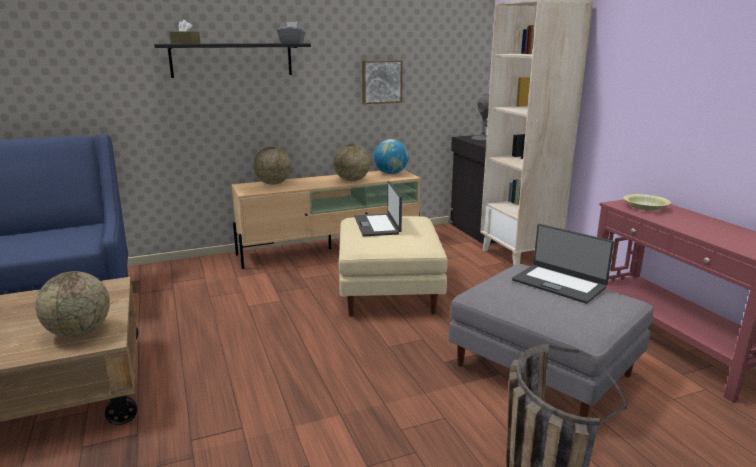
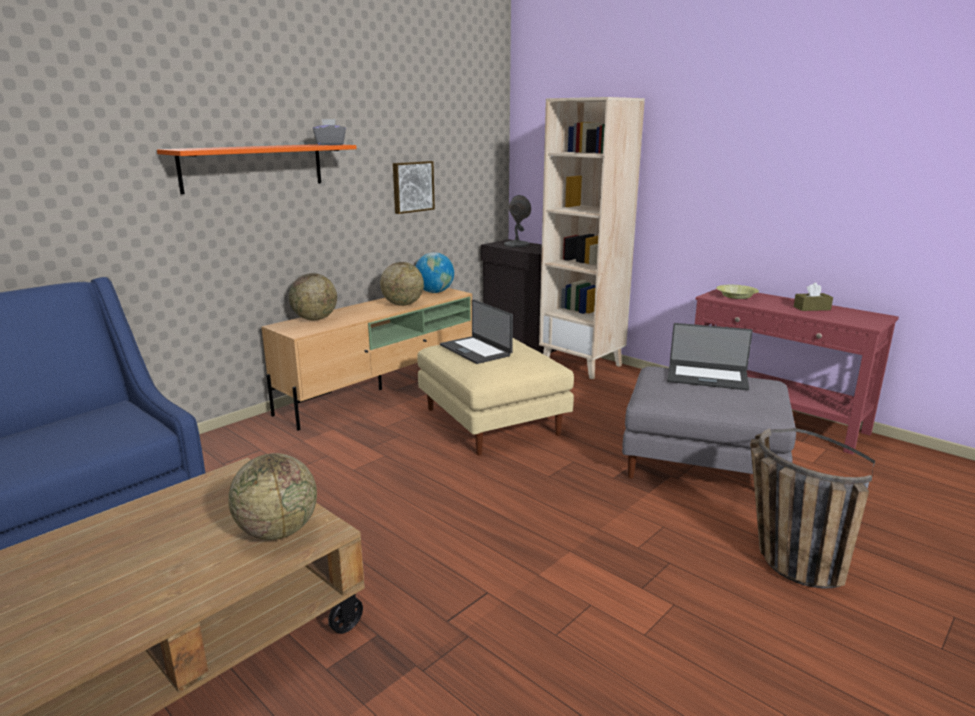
camera: 25 degrees left, 0 degrees up
black shelf [154,43,311,78] -> orange shelf [157,144,357,194]
brown tissue box [169,20,201,44] -> brown tissue box moved to [794,283,833,311]

